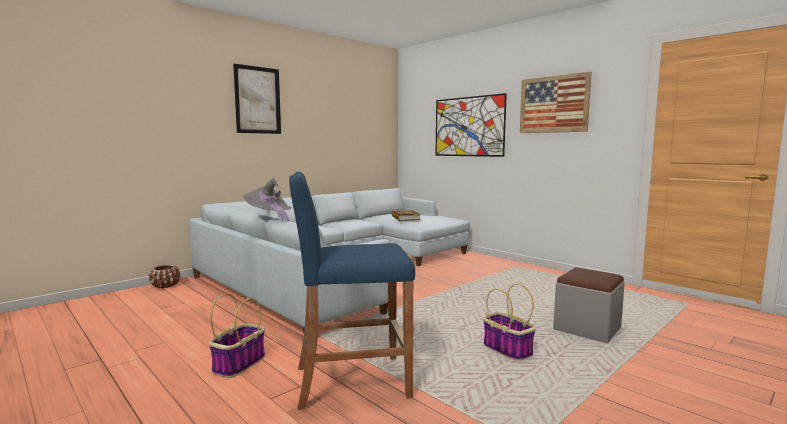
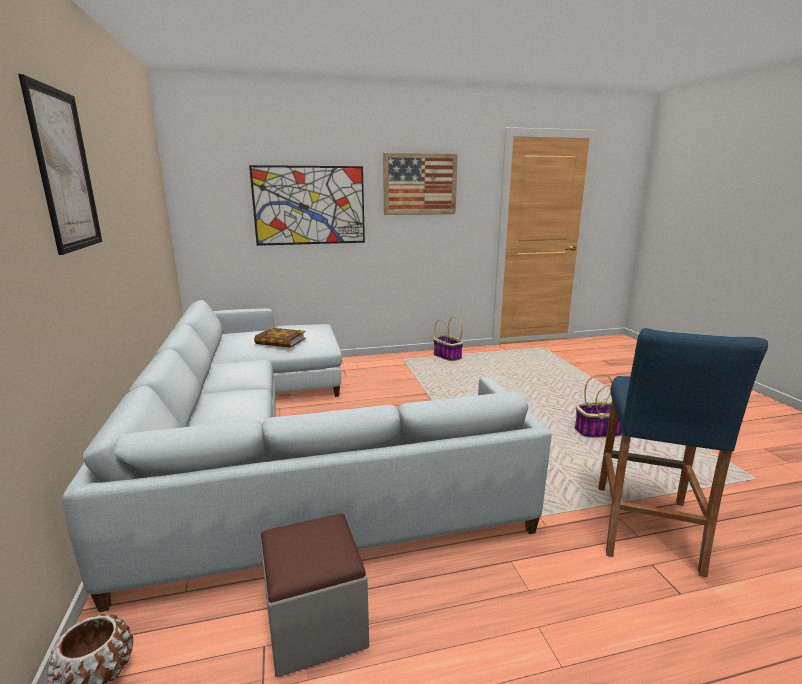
camera: 60 degrees left, 10 degrees up
basket [209,294,265,378] -> basket moved to [433,316,463,361]
grey hat [243,178,292,222] -> none
grey ottoman [553,267,625,343] -> grey ottoman moved to [260,513,369,677]

